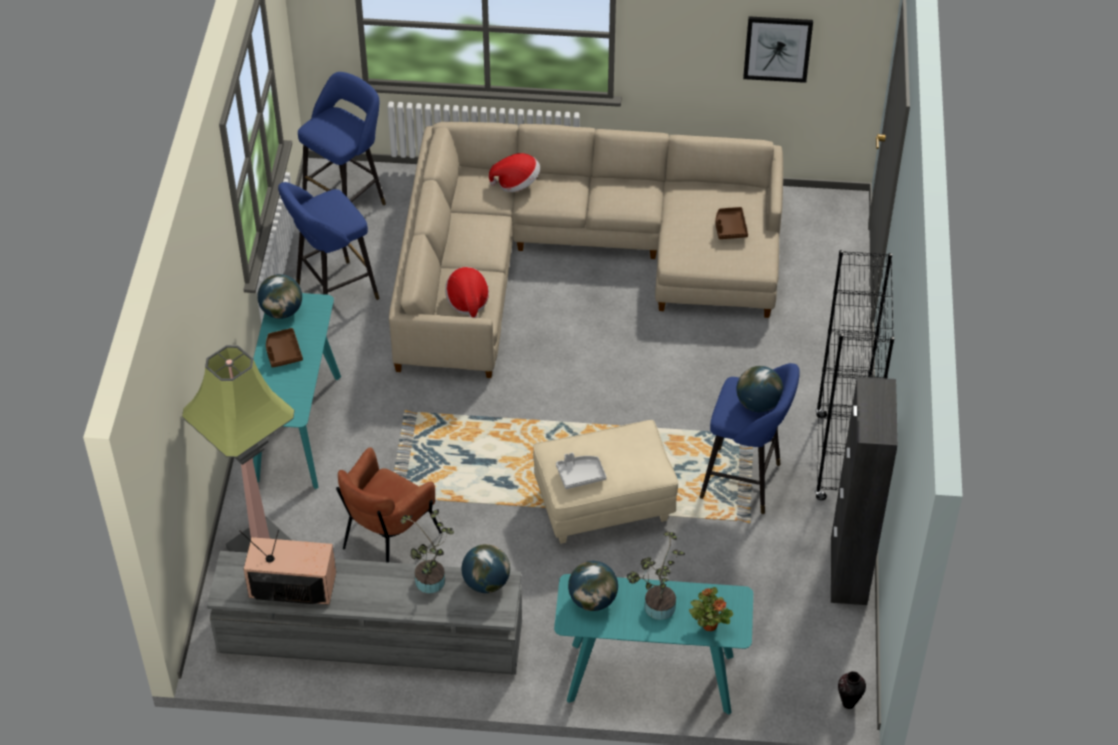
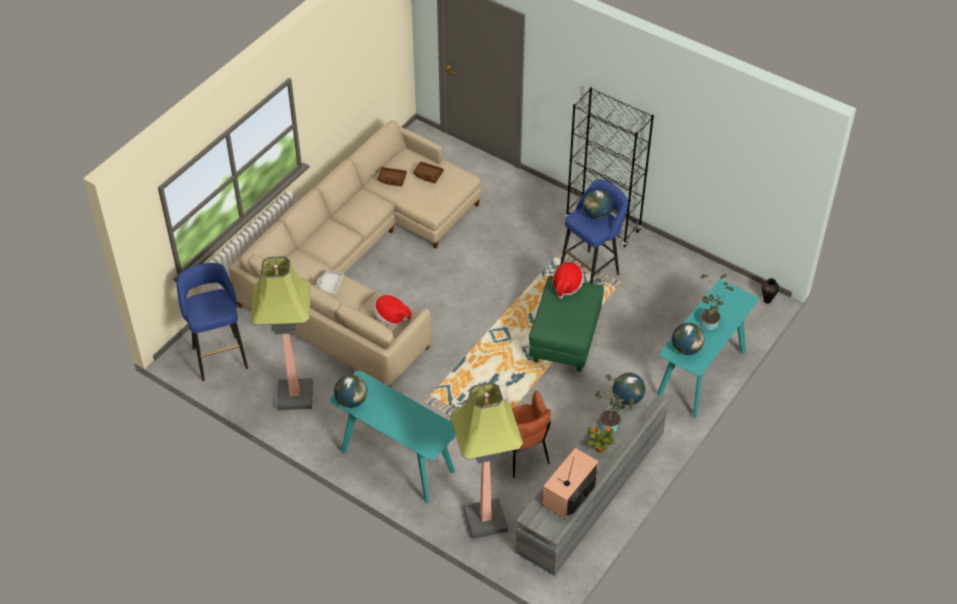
camera: 60 degrees left, 0 degrees up
brown tray [266,328,303,368] -> brown tray moved to [378,167,407,187]
blue stool [278,182,379,300] -> floor lamp [251,256,313,410]
hat [489,153,540,192] -> hat moved to [553,262,584,299]
beige ottoman [533,420,678,544] -> green ottoman [529,276,604,372]
grey tray [556,452,606,489] -> grey tray moved to [317,271,344,296]
potted plant [689,587,733,631] -> potted plant moved to [588,426,615,453]
picture [743,16,813,83] -> none
black cabinet [831,377,898,605] -> none

